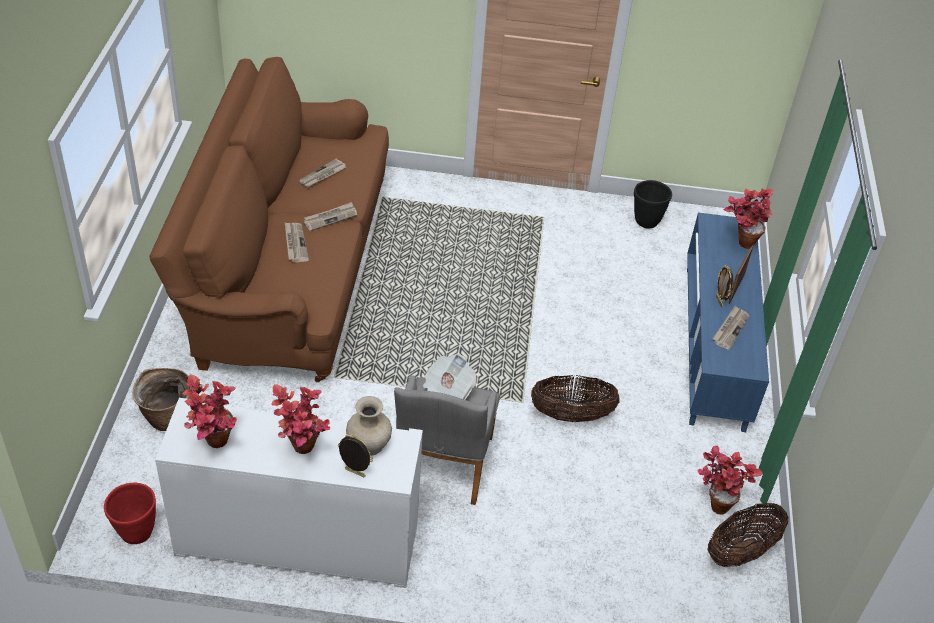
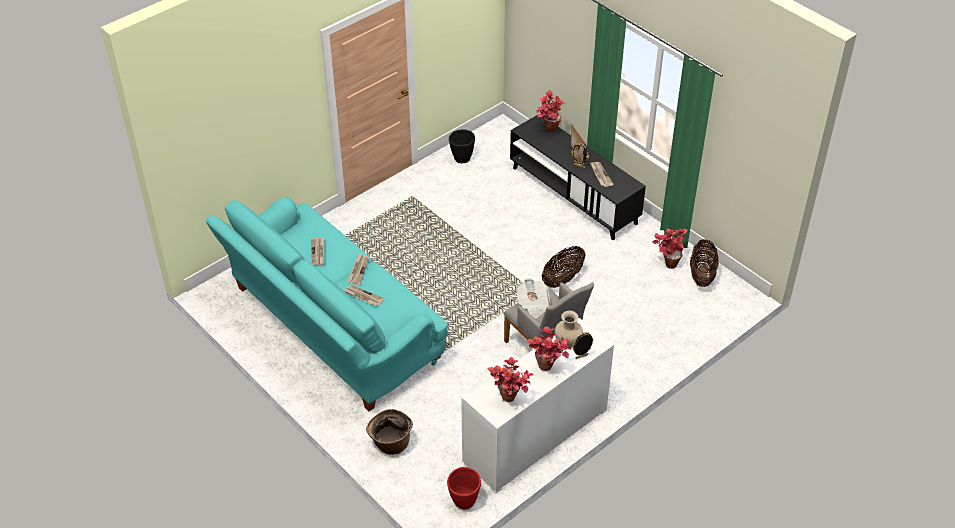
camera: 45 degrees left, 0 degrees up
brown sofa [149,57,389,382] -> turquoise sofa [205,197,448,411]
blue tv stand [687,212,769,432] -> black tv stand [510,115,646,240]

